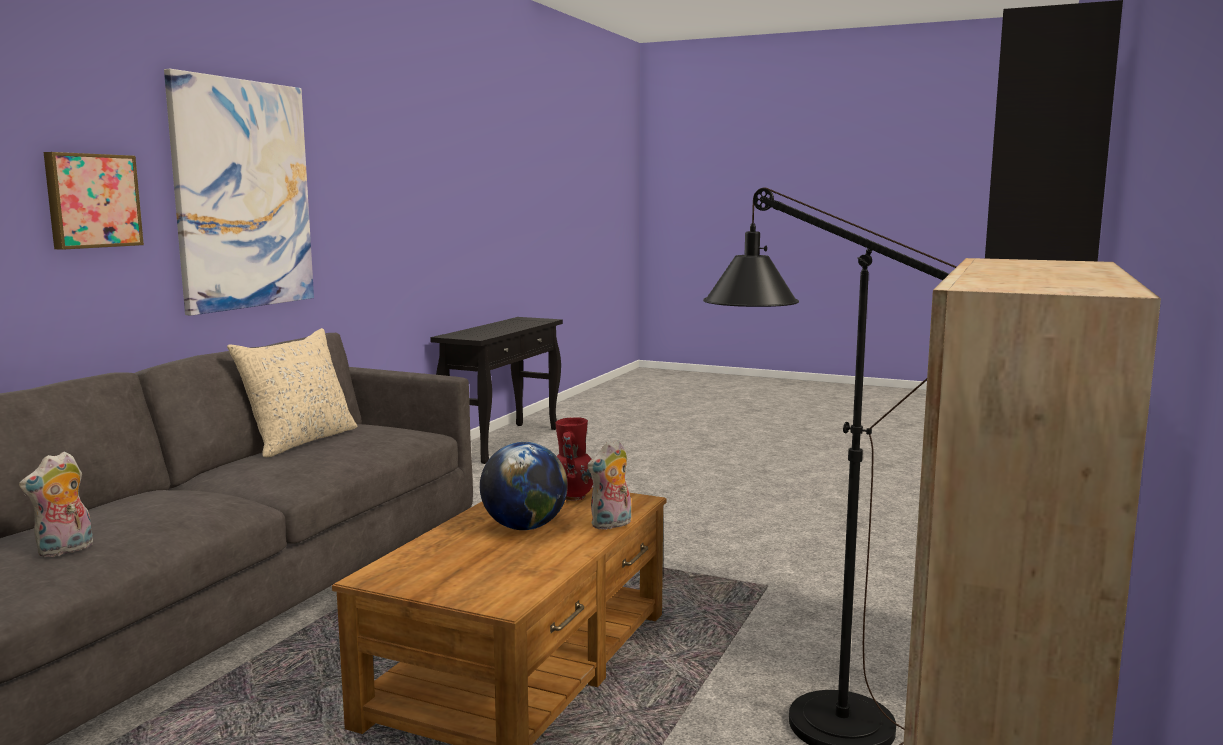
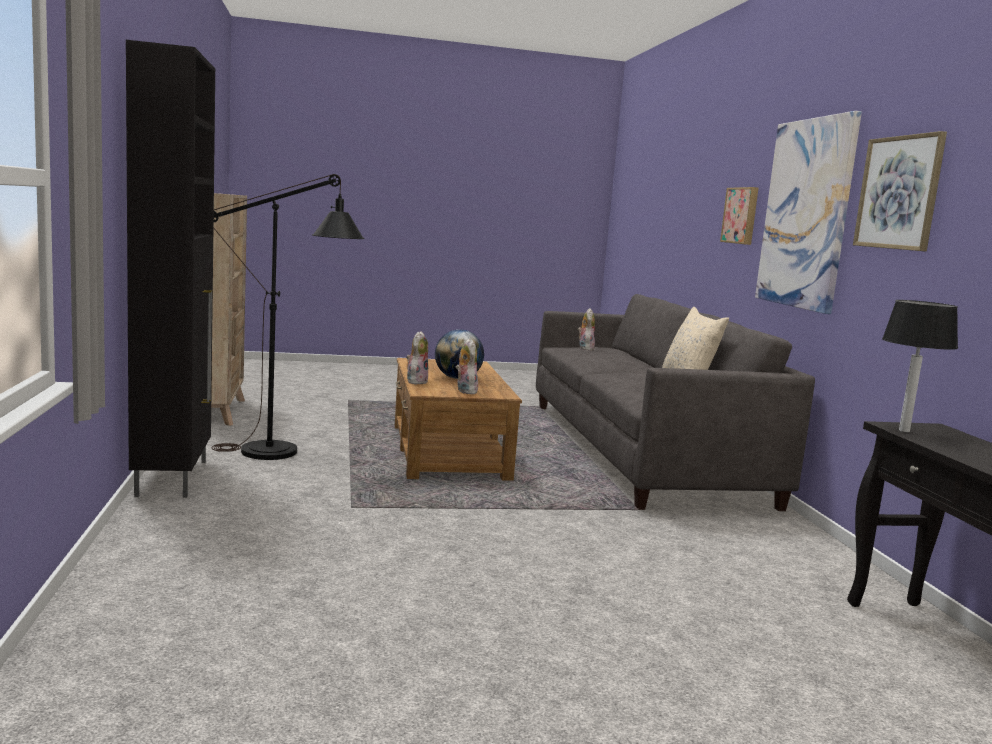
camera: 145 degrees right, 0 degrees up
red vase [556,417,593,501] -> plush toy [456,339,478,394]
none -> picture [853,131,947,252]
none -> table lamp [882,300,958,432]

